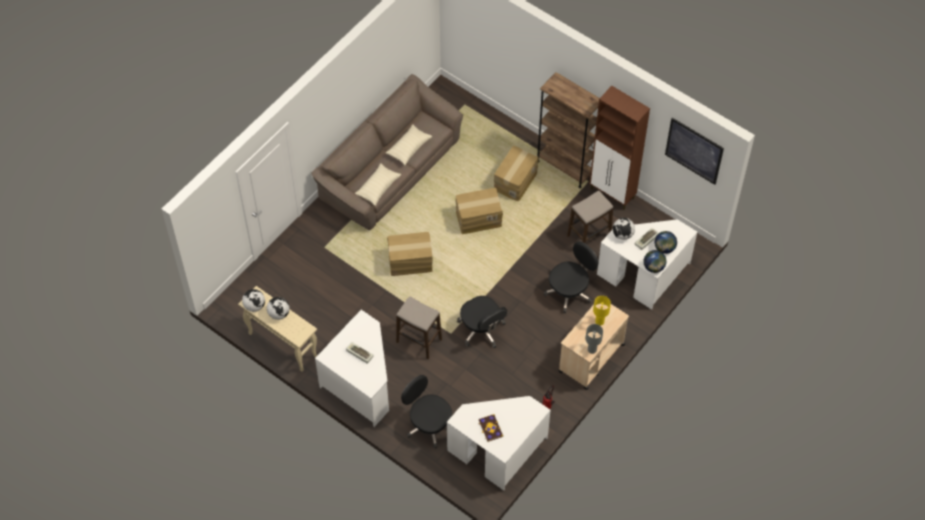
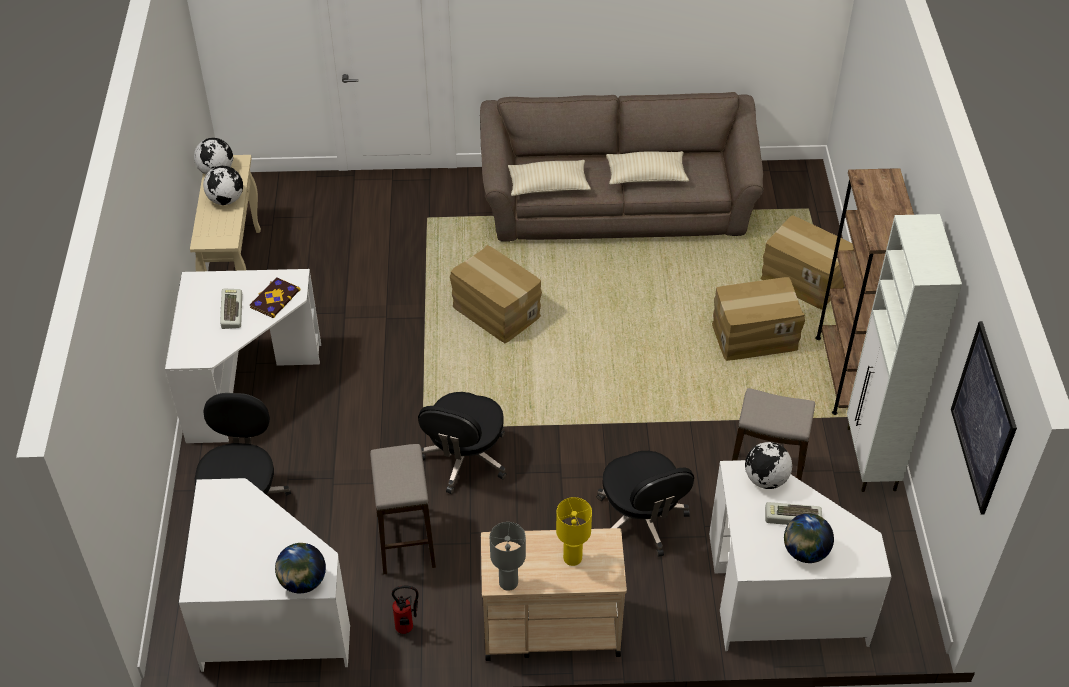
camera: 50 degrees right, 10 degrees down
stool [396,296,442,359] -> stool moved to [370,444,436,574]
cardboard box [455,188,503,234] -> cardboard box moved to [761,215,854,310]
book [478,414,503,442] -> book moved to [250,277,301,318]
black office chair [544,242,599,313] -> black office chair turned 60 degrees clockwise [596,451,694,557]
brown cabinet [589,86,650,210] -> white cabinet [847,214,962,492]
globe [643,250,666,273] -> globe moved to [275,543,326,593]

